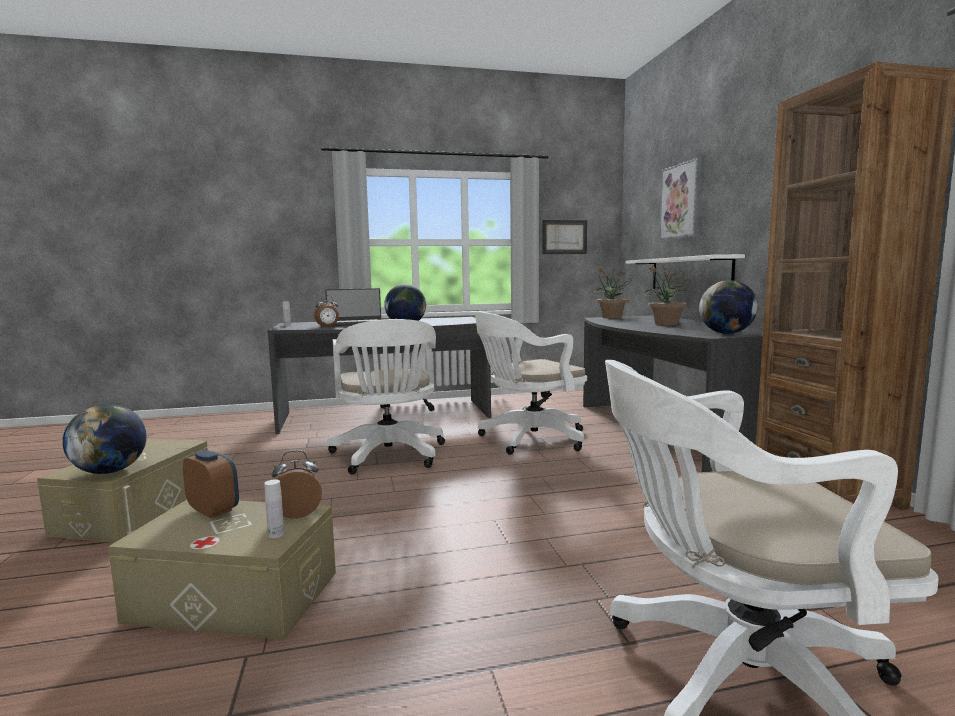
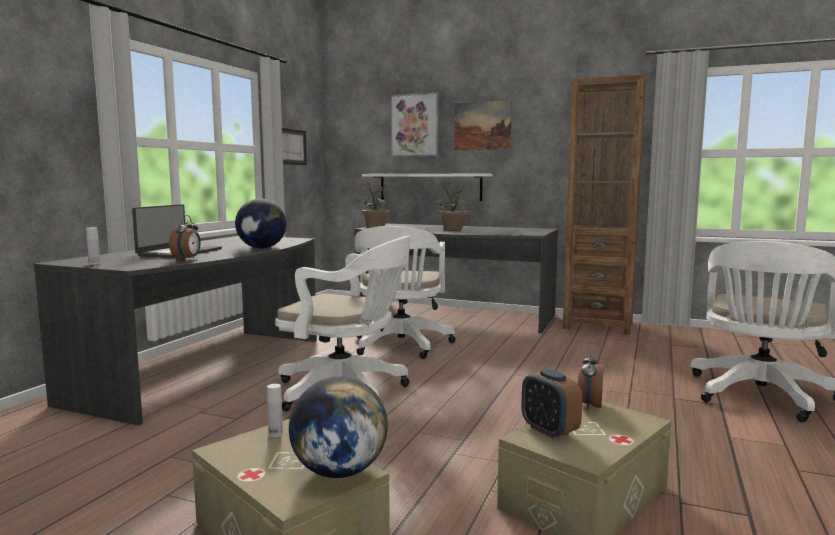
camera: 55 degrees left, 0 degrees up
alarm clock [183,450,239,518] -> alarm clock turned 105 degrees counterclockwise [521,369,582,439]
white bottle [264,479,284,538] -> white bottle moved to [267,384,283,437]
globe [699,280,758,334] -> none
none -> picture [454,100,512,150]

